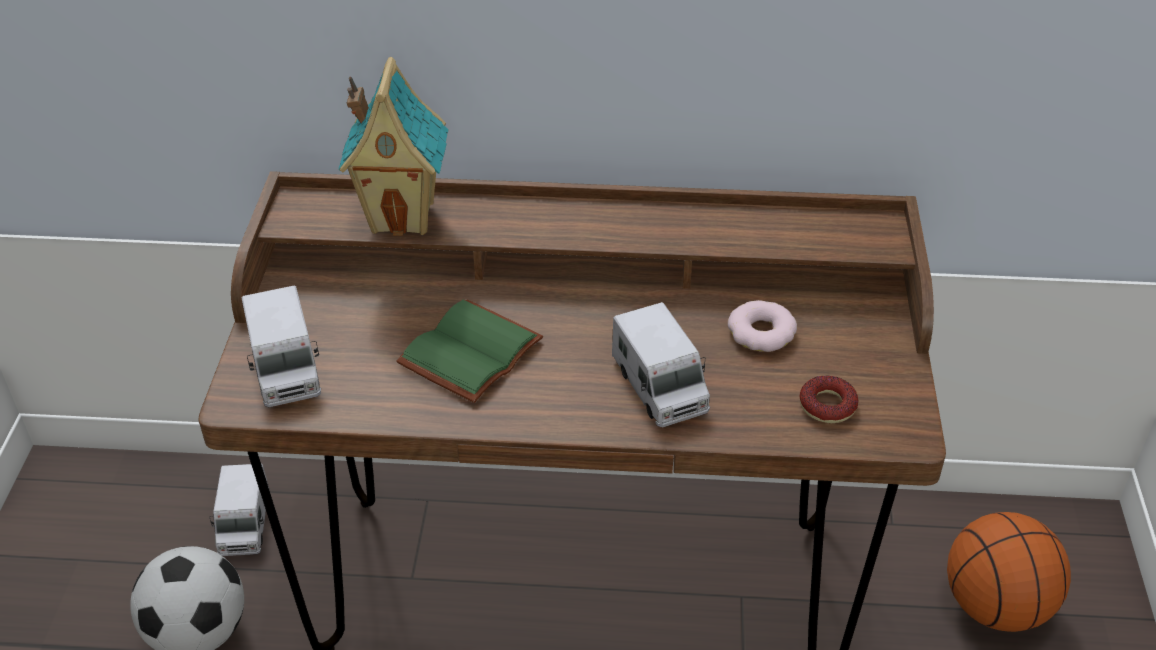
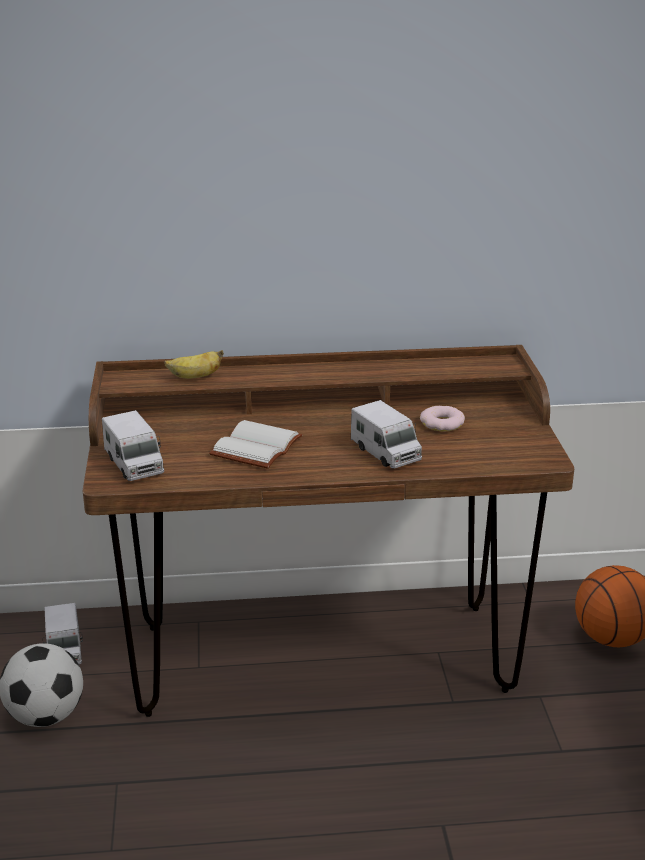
camera: 10 degrees left, 15 degrees down
toy house [338,57,449,236] -> banana [164,350,224,379]
green book [396,299,543,403] -> white book [209,420,303,469]
donut [800,375,858,423] -> none

